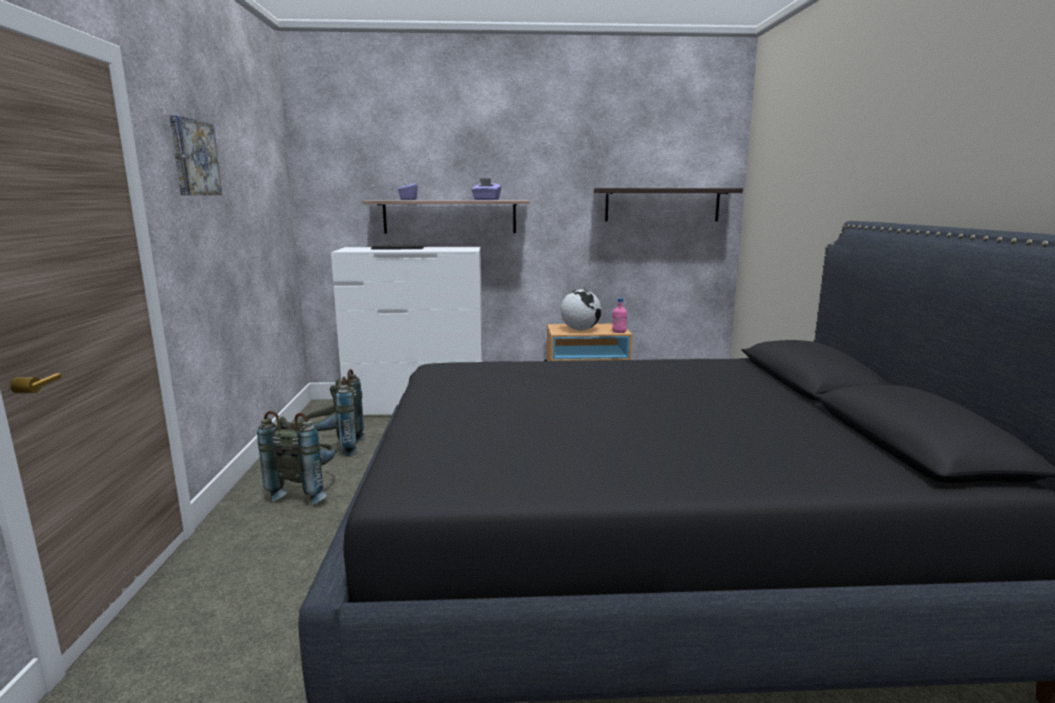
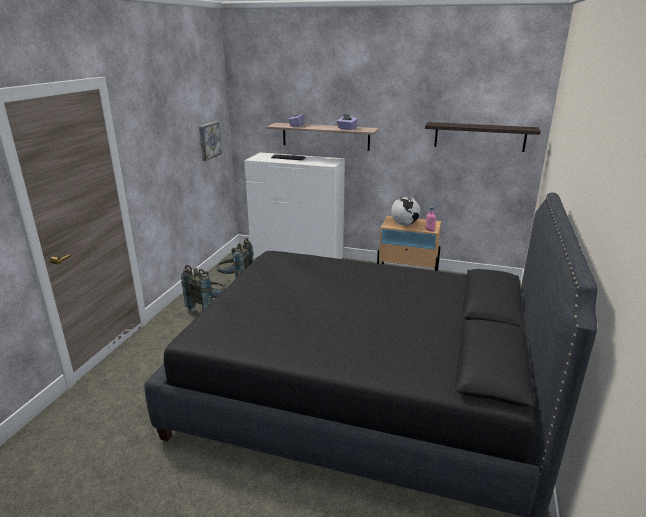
camera: 20 degrees right, 10 degrees up
picture [170,115,222,195] -> picture moved to [199,121,222,161]

